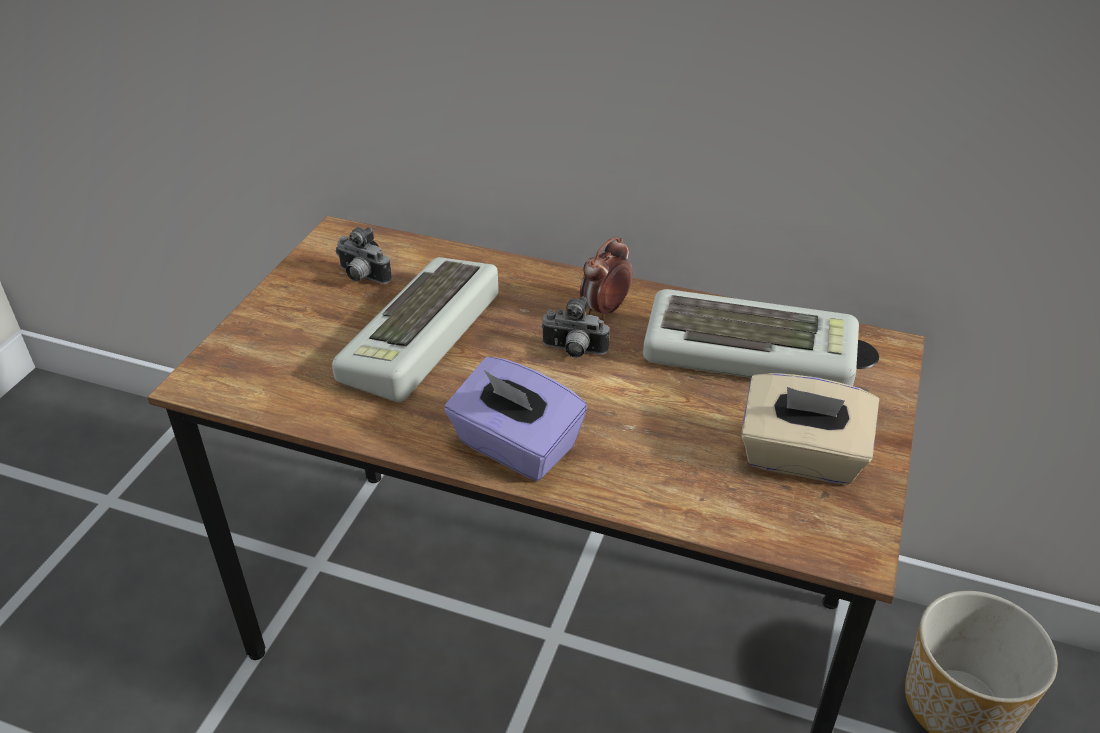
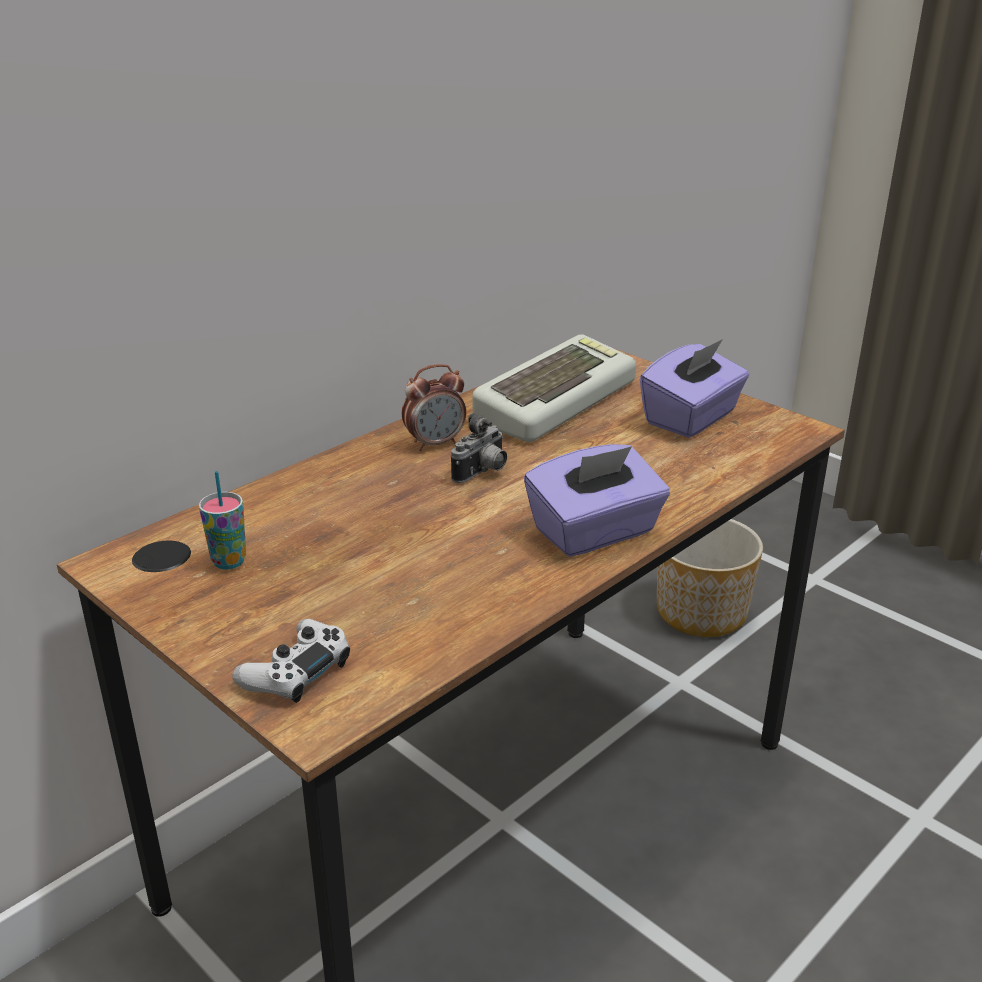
camera: 65 degrees left, 10 degrees down
keyboard [332,257,499,402] -> none
camera [336,227,392,284] -> cup [199,471,246,569]
alarm clock [580,237,633,320] -> alarm clock turned 90 degrees counterclockwise [402,364,466,451]
beige tissue box [741,373,879,485] -> purple tissue box [640,339,749,438]
none -> white game controller [232,619,350,703]

